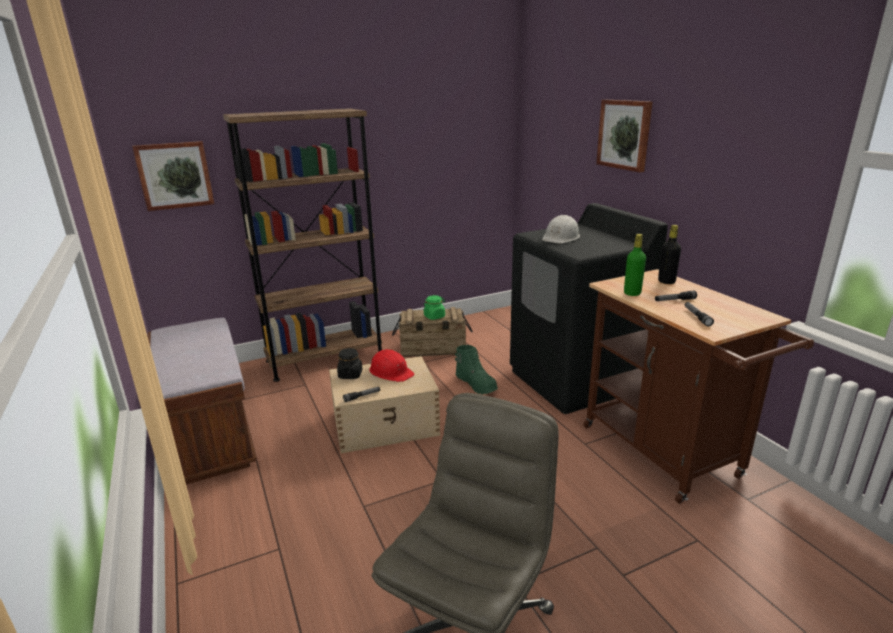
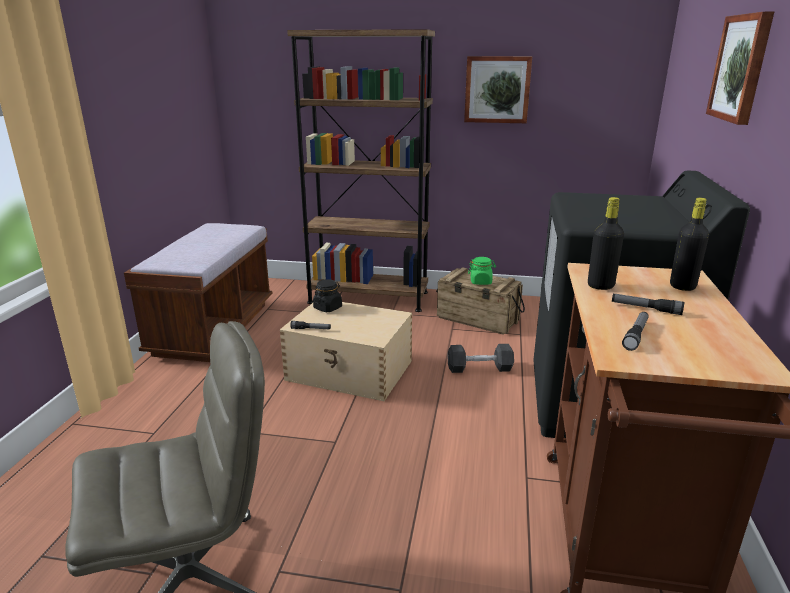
camera: 35 degrees right, 0 degrees up
picture [132,141,214,211] -> picture moved to [464,56,532,123]
red hard hat [369,349,415,382] -> none
green boot [455,345,498,394] -> black dumbbell [447,344,514,373]
white hard hat [542,215,580,243] -> none
green bottle [624,234,646,296] -> black bottle [588,197,624,290]

